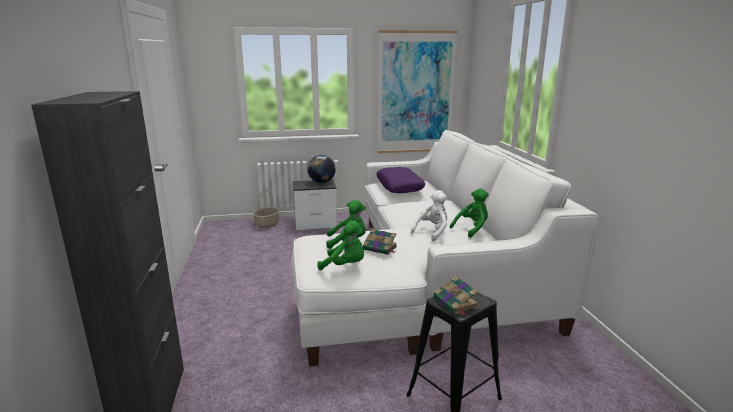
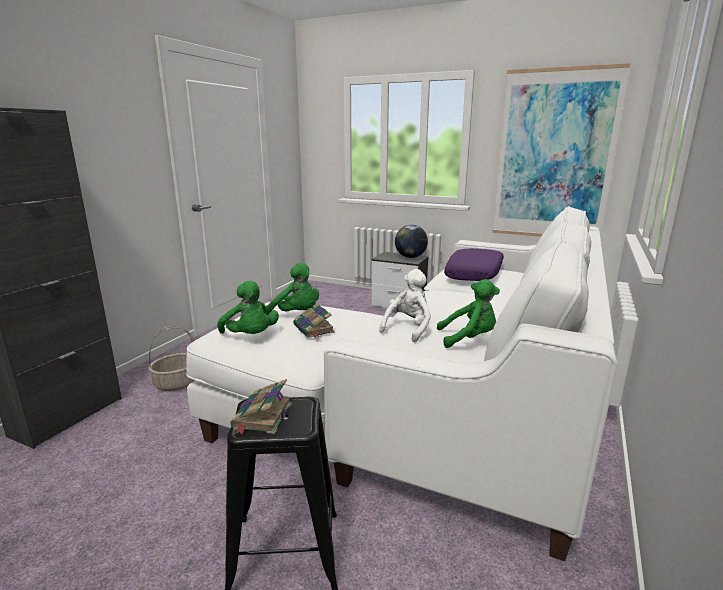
camera: 35 degrees right, 0 degrees up
basket [253,190,279,228] -> basket moved to [149,326,195,391]
white plush toy [411,190,447,242] -> white plush toy turned 45 degrees counterclockwise [379,269,431,343]

